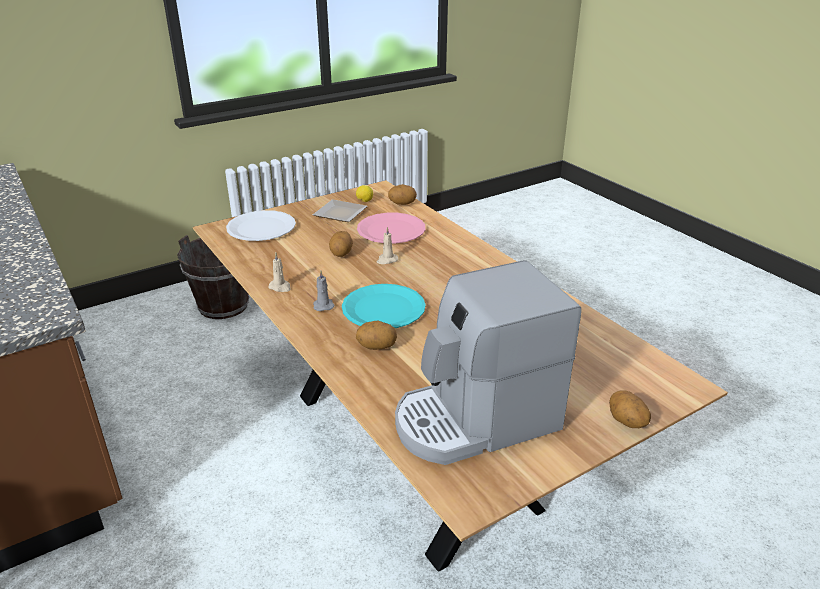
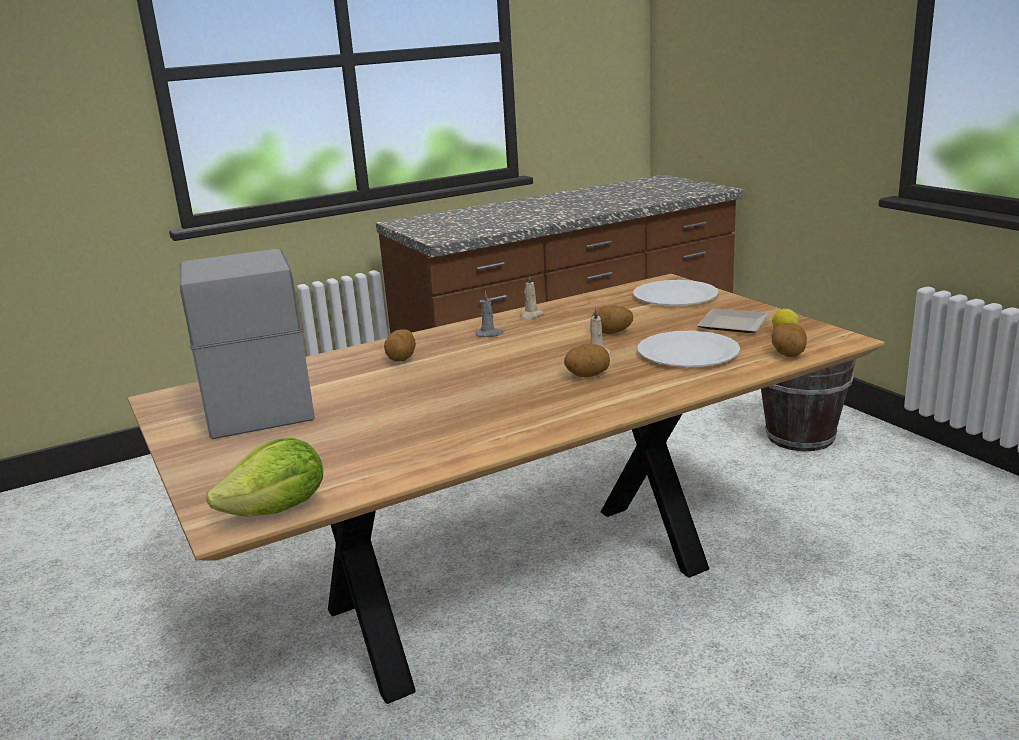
camera: 95 degrees right, 10 degrees down
turquoise plate [342,284,426,328] -> none
pink plate [357,213,425,243] -> white plate [637,331,740,367]
potato [609,390,651,428] -> potato moved to [564,344,610,377]
none -> lettuce [206,438,323,517]

